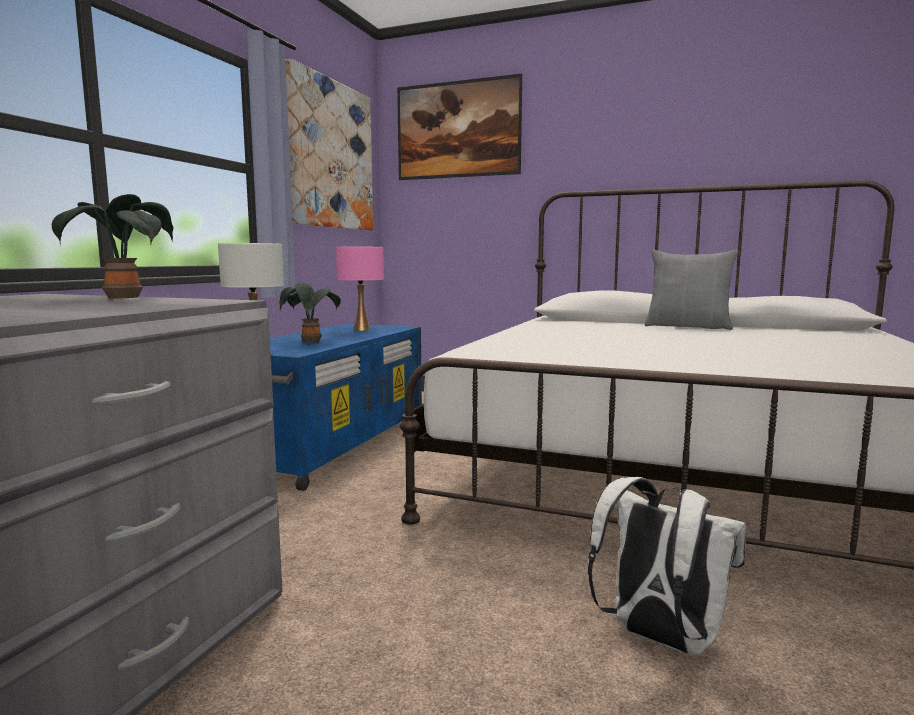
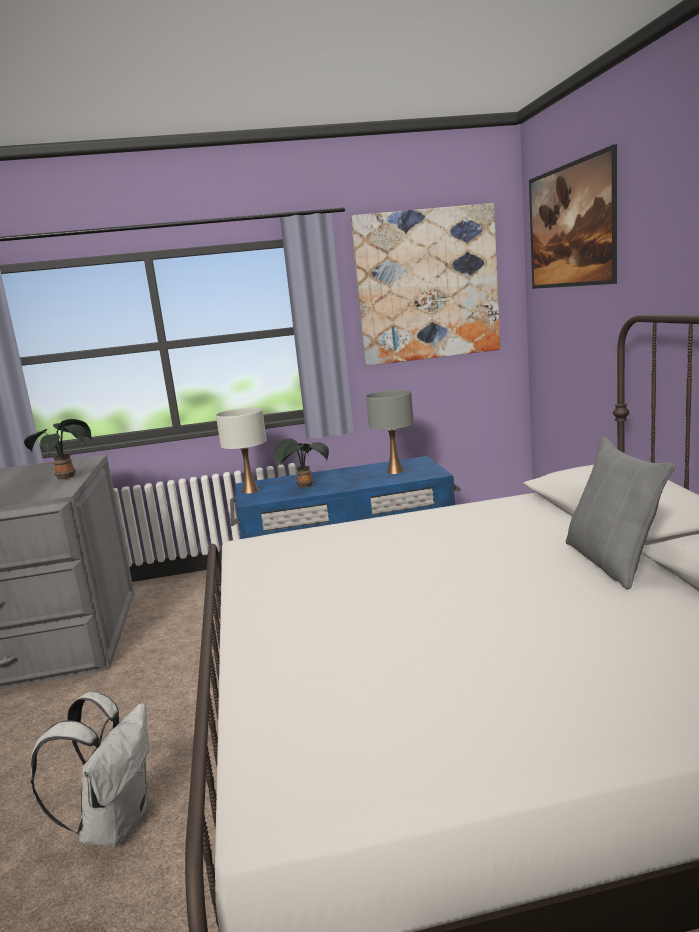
camera: 60 degrees right, 5 degrees up
pink table lamp [336,247,384,331] -> grey table lamp [366,390,414,474]

